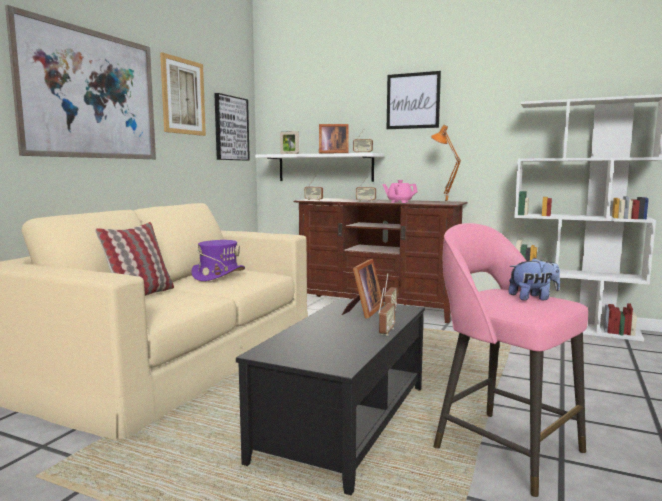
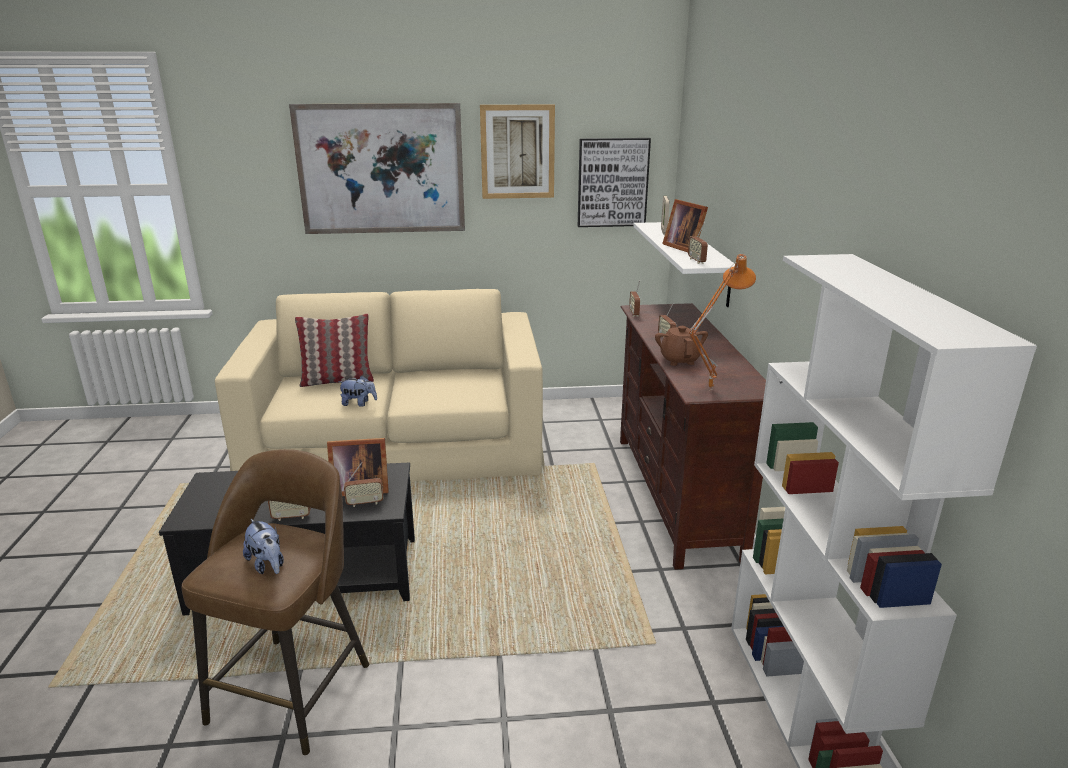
camera: 60 degrees right, 15 degrees up
purple hat [191,240,245,281] -> none
pink teapot [382,180,418,203] -> brown teapot [655,324,708,366]
picture [387,71,441,129] -> none
pink stool [433,223,588,497] -> brown stool [181,449,369,755]
none -> plush toy [338,376,377,407]

